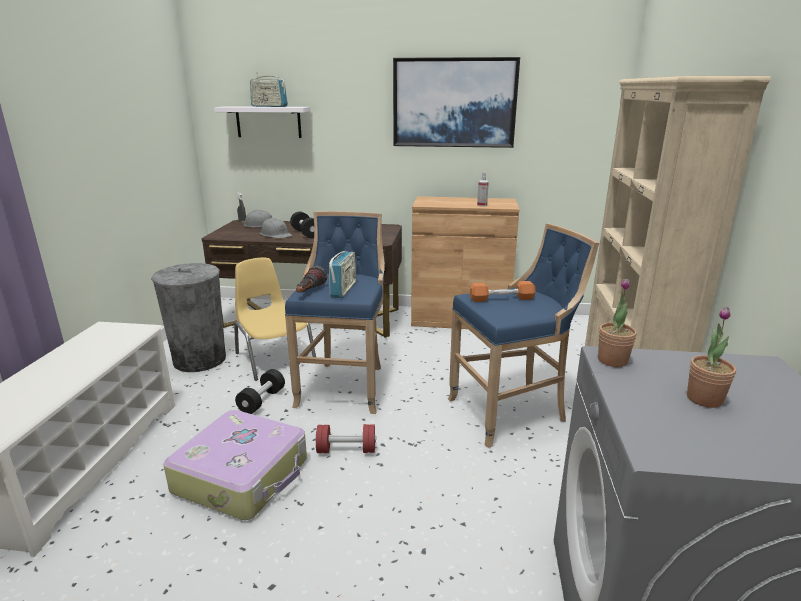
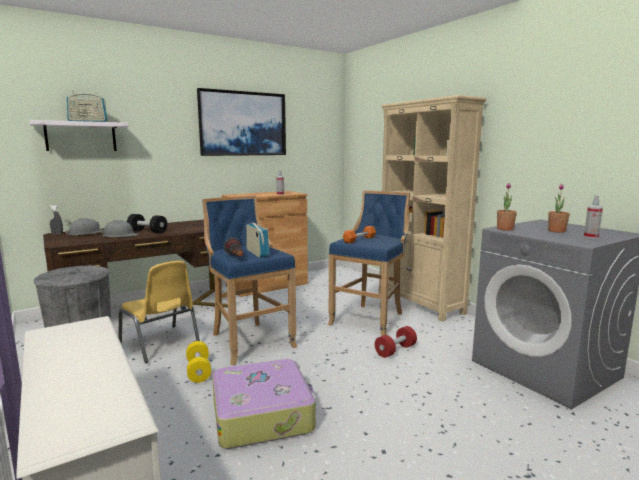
camera: 40 degrees left, 10 degrees down
yellow chair [234,257,316,381] -> yellow chair turned 150 degrees counterclockwise [118,261,200,363]
black dumbbell [235,369,285,414] -> yellow dumbbell [186,341,211,383]
red dumbbell [316,424,376,453] -> red dumbbell moved to [375,326,417,358]
none -> spray bottle [584,195,603,239]

